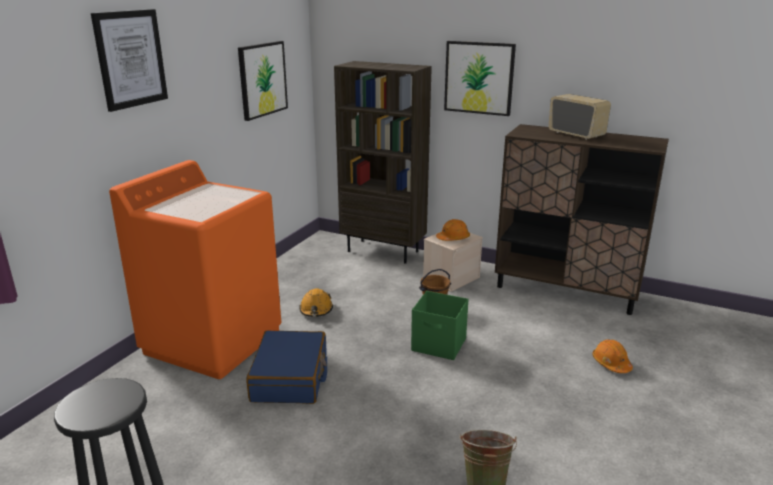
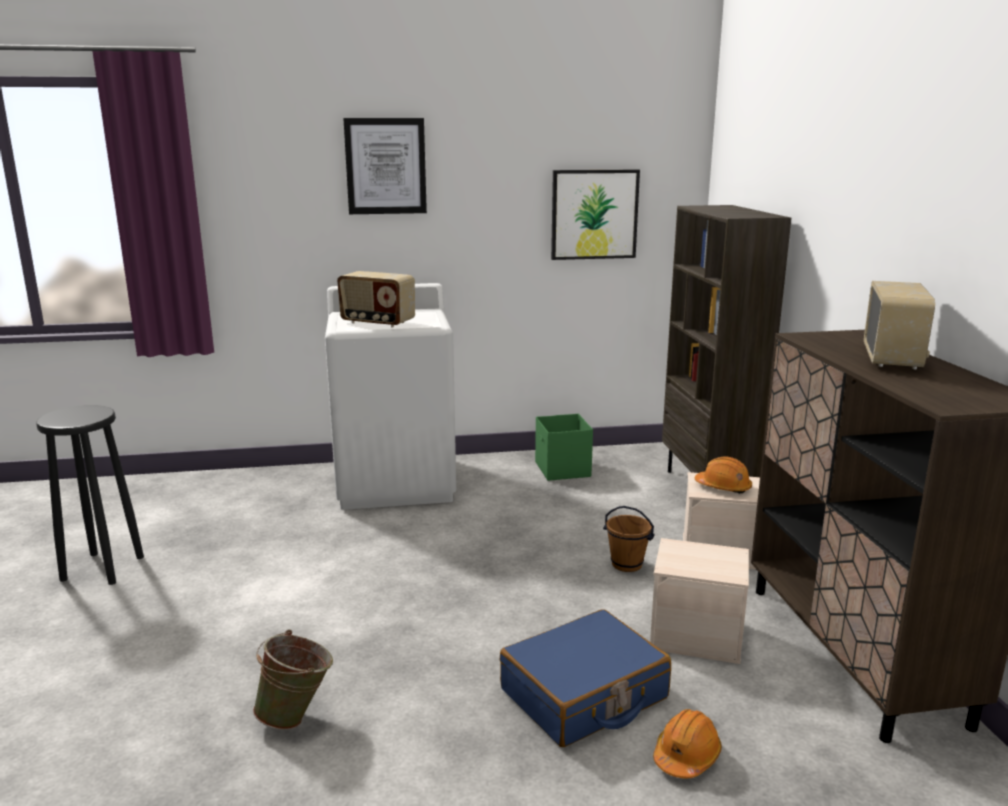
camera: 55 degrees right, 5 degrees down
orange washing machine [109,160,281,379] -> white washing machine [325,283,456,510]
blue suitcase [246,331,327,404] -> blue suitcase moved to [500,609,671,747]
orange hard hat [299,288,333,317] -> none
green storage box [411,291,468,360] -> green storage box moved to [535,414,593,481]
picture [444,41,516,116] -> none
none -> radio [337,271,415,328]
none -> beige storage box [650,538,749,664]

